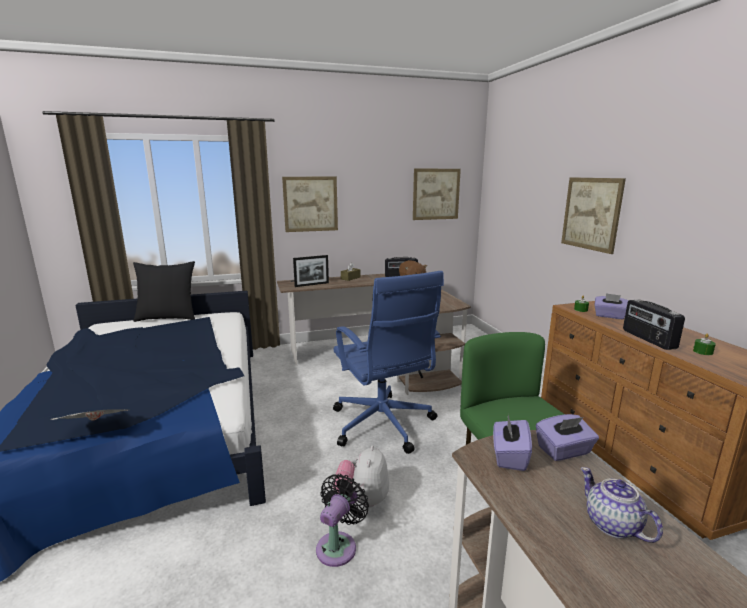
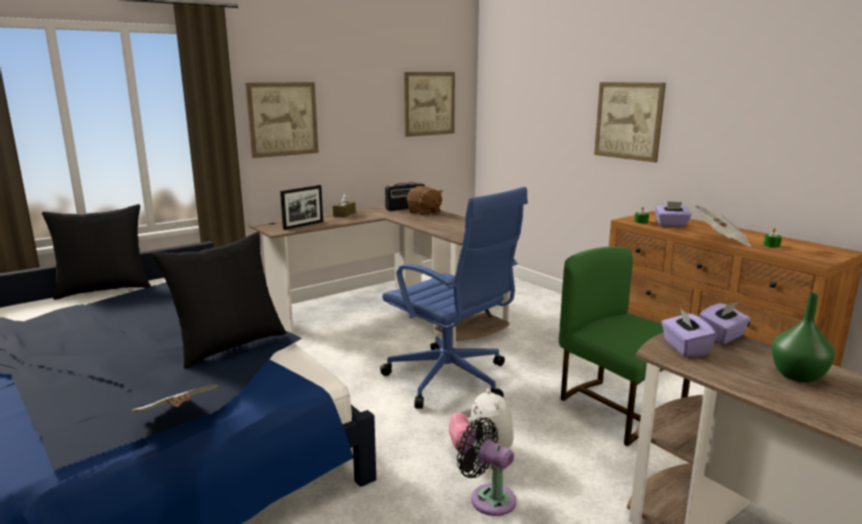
camera: 20 degrees left, 0 degrees up
black fan [316,474,369,567] -> black fan turned 60 degrees counterclockwise [457,417,516,516]
teapot [581,467,663,543] -> green vase [771,293,835,383]
radio [623,299,685,350] -> newspaper [694,205,751,246]
none -> black pillow [152,232,286,368]

